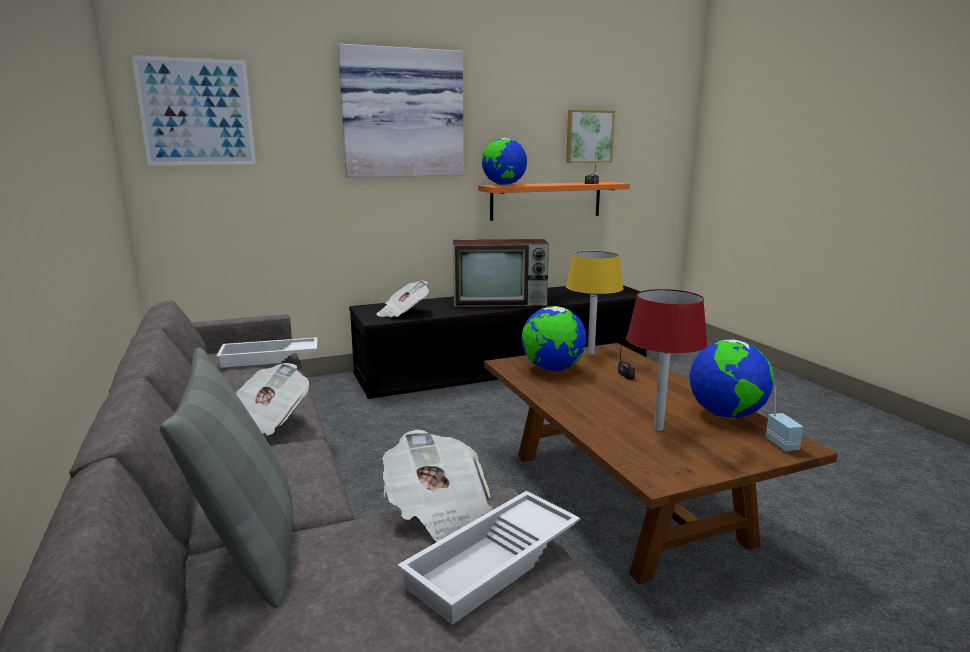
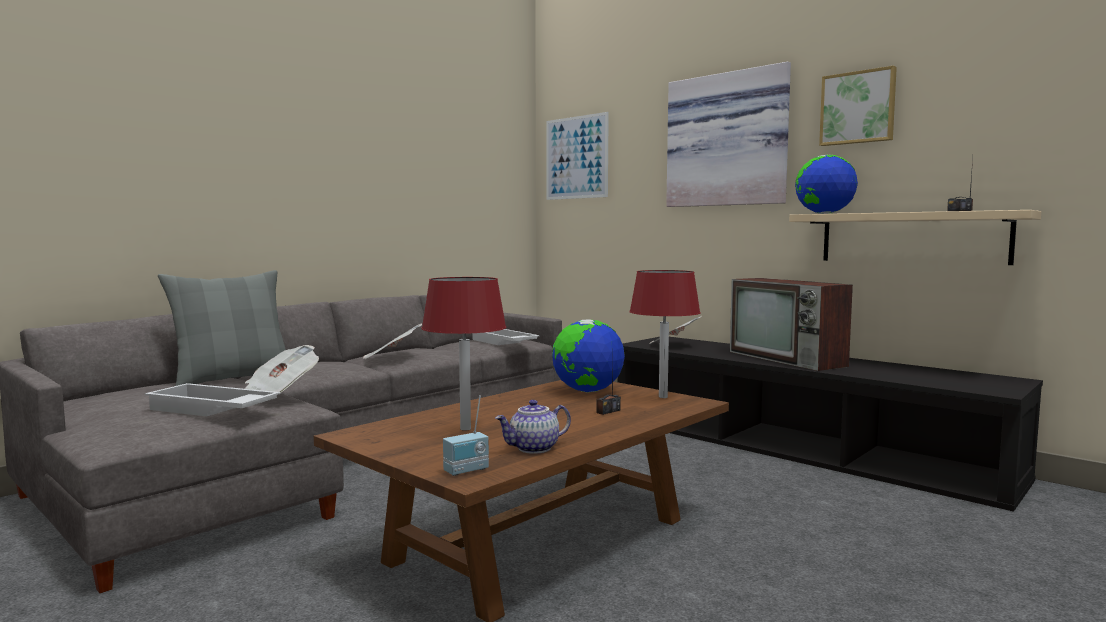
camera: 65 degrees right, 10 degrees down
orange shelf [478,182,630,221] -> beige shelf [789,210,1041,265]
picture [566,110,615,163] -> picture moved to [819,66,897,146]
yellow table lamp [566,251,624,355] -> red table lamp [629,270,701,398]
globe [689,339,774,418] -> teapot [495,400,571,454]

